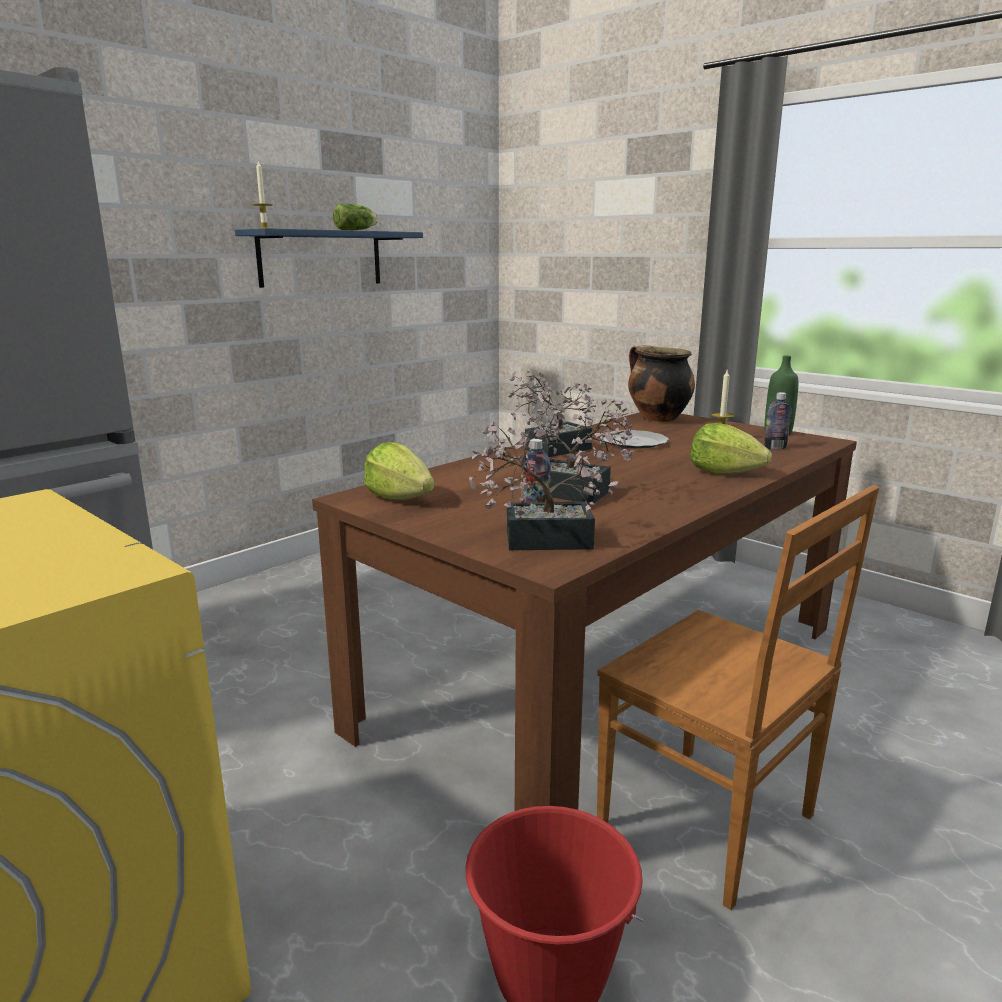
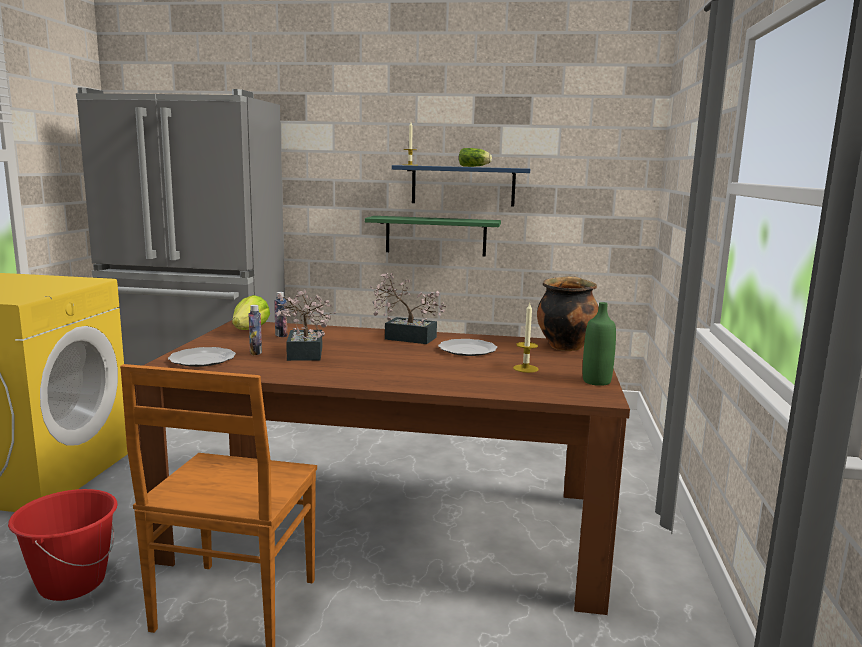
camera: 55 degrees right, 5 degrees down
potted plant [469,421,618,550] -> plate [168,347,236,367]
lettuce [690,423,772,474] -> none
bottle [764,392,791,449] -> bottle moved to [274,292,287,337]
none -> green shelf [365,216,501,257]

